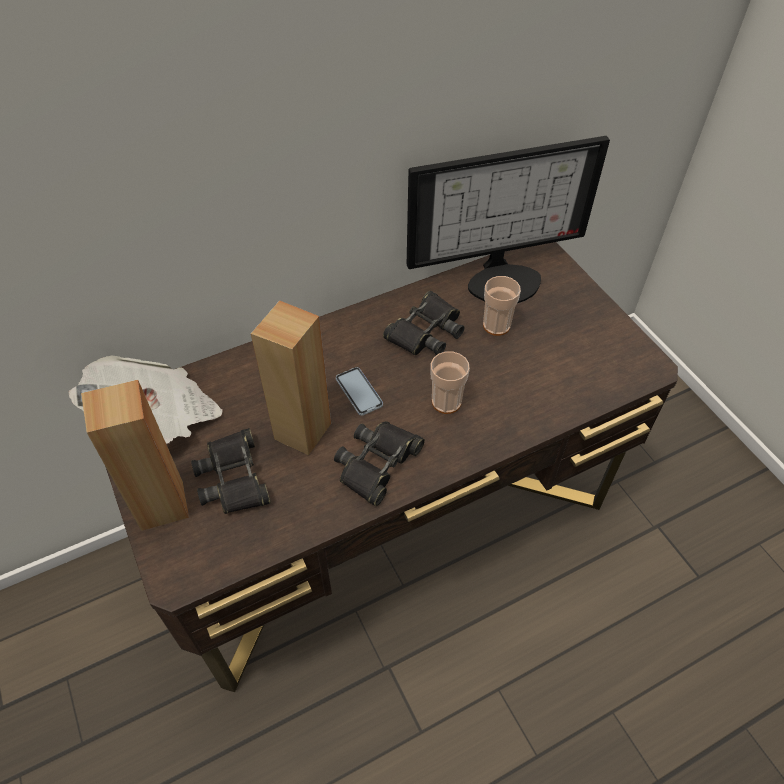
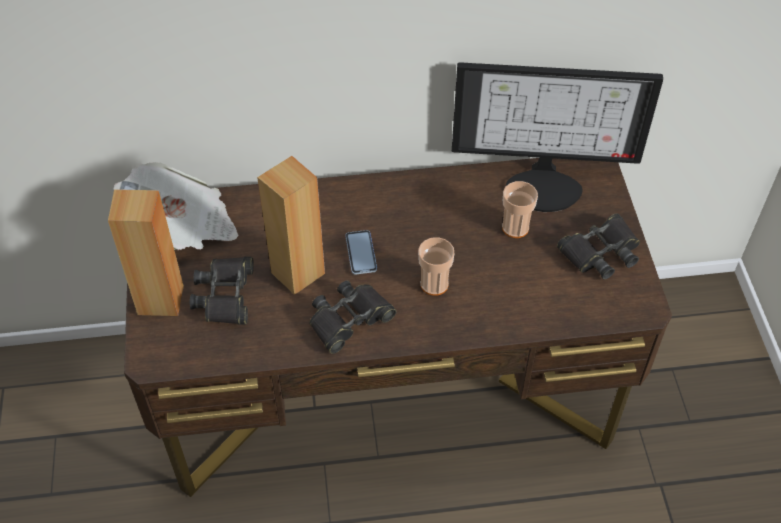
camera: 20 degrees right, 0 degrees up
black binoculars [383,291,464,355] -> black binoculars moved to [557,213,640,279]

